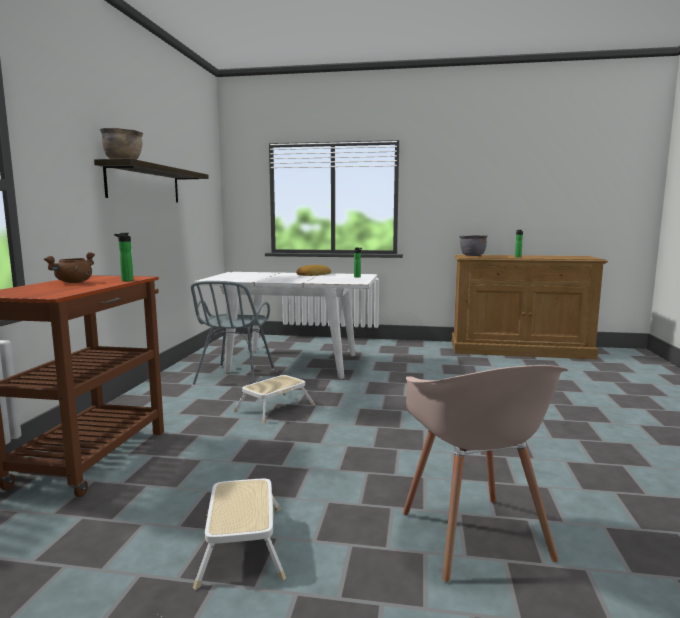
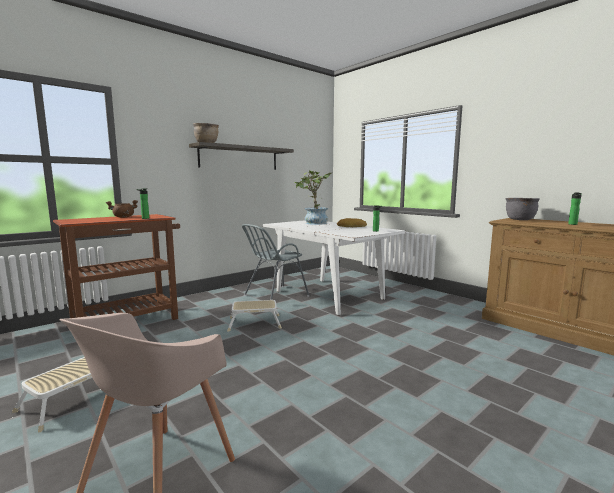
camera: 40 degrees right, 0 degrees up
none -> potted plant [295,170,331,225]

